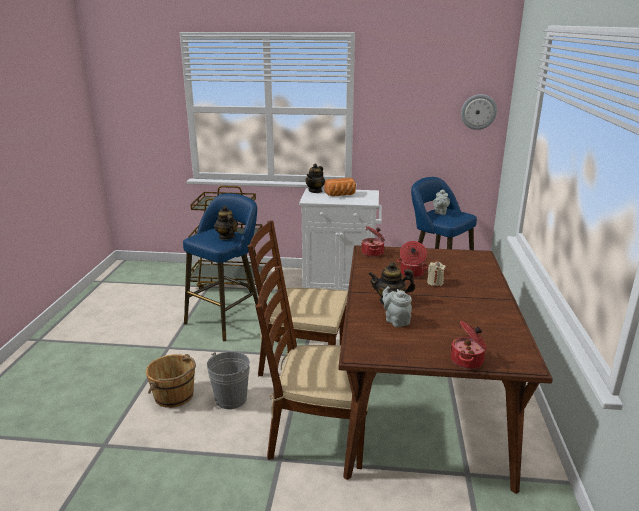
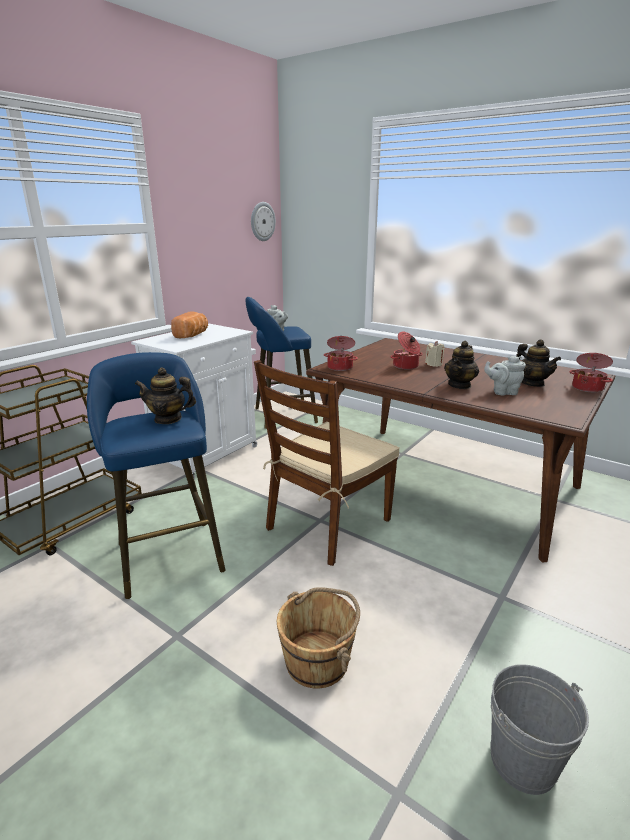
camera: 60 degrees left, 0 degrees up
grey bucket [207,351,250,409] -> grey bucket moved to [490,664,589,795]
brown chair [255,266,369,469] -> none
teapot [305,163,325,193] -> teapot moved to [516,339,561,387]

